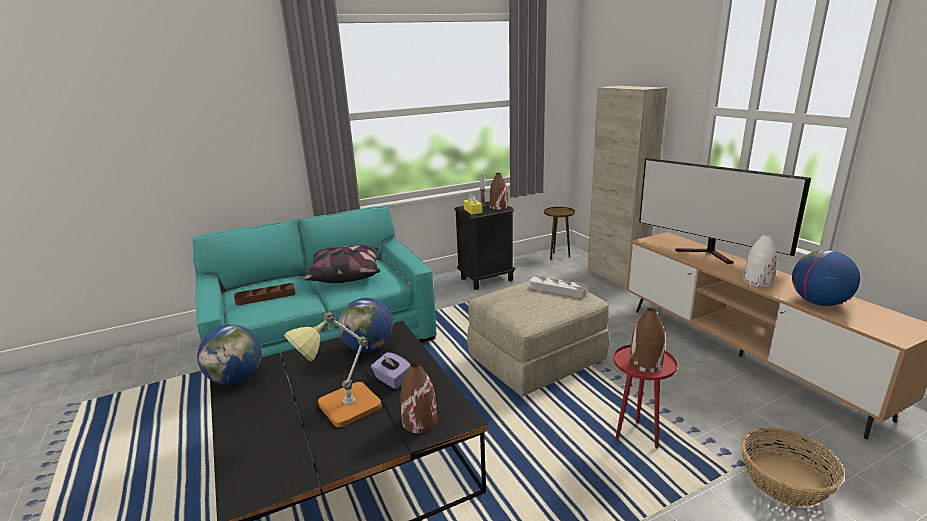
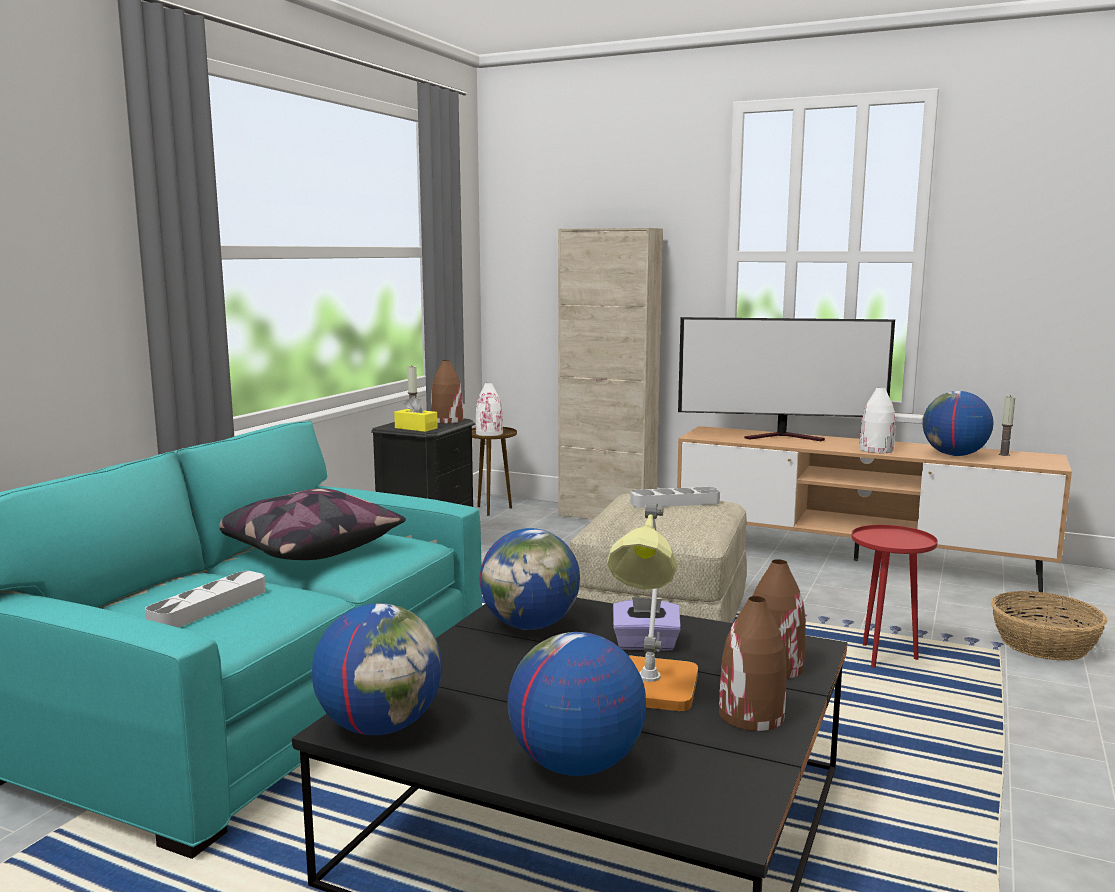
camera: 40 degrees left, 10 degrees down
brown tray [234,283,295,305] -> grey tray [145,571,266,628]
brown vase [629,308,665,372] -> brown vase moved to [719,596,786,731]
none -> white vase [476,382,503,436]
none -> globe [507,632,646,776]
none -> candle [999,395,1015,456]

